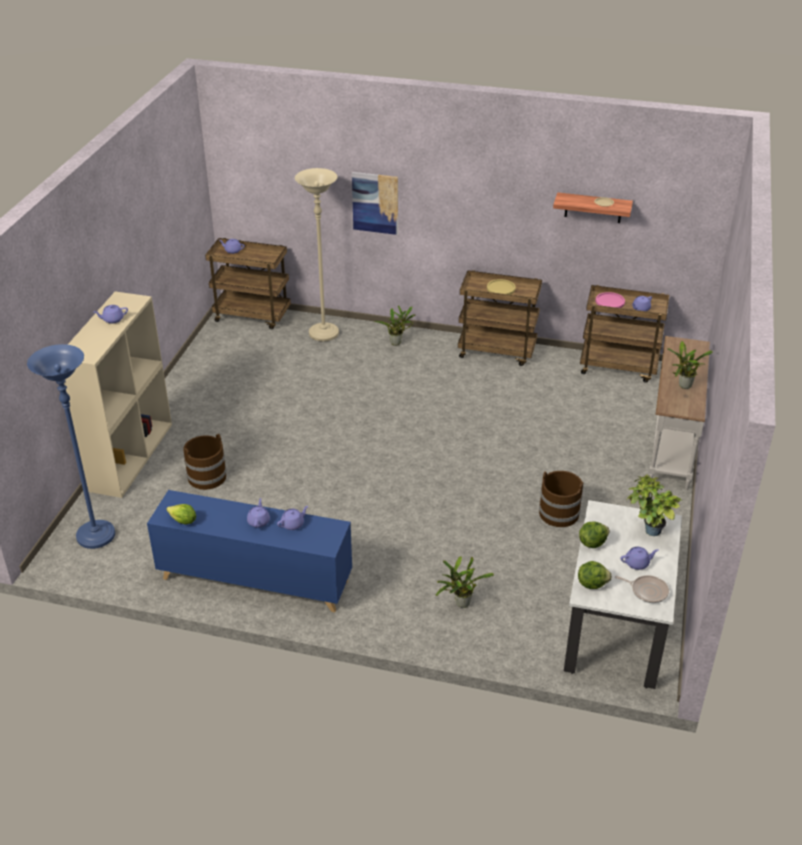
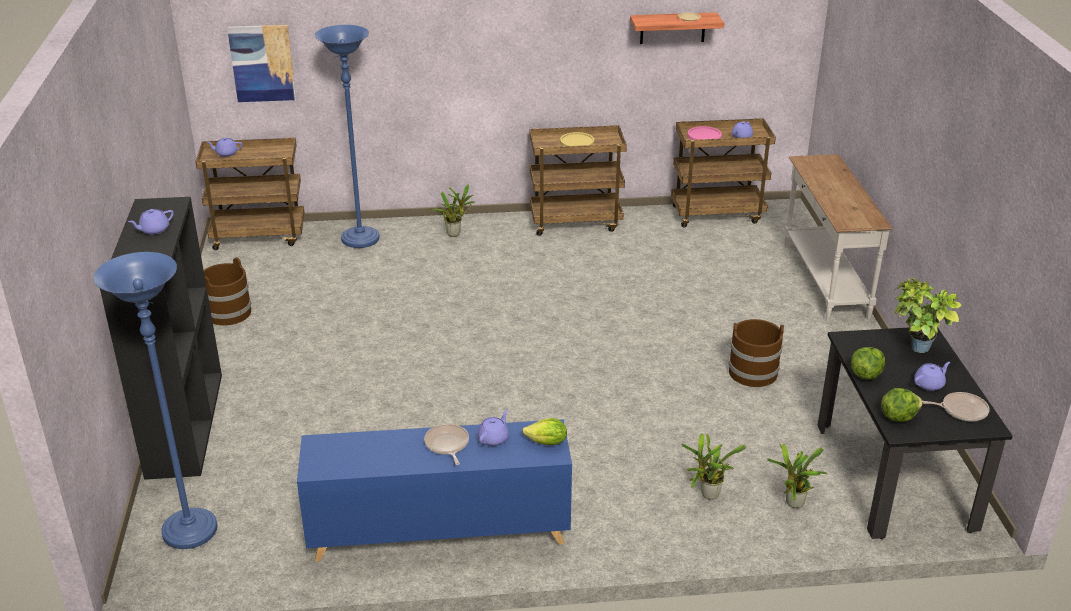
camera: 20 degrees left, 5 degrees down
beige bookcase [64,291,172,498] -> black bookcase [100,197,222,480]
lettuce [166,504,196,525] -> lettuce moved to [522,418,567,445]
brown bucket [183,434,226,490] -> brown bucket moved to [204,257,251,326]
purple teapot [247,498,270,528] -> frying pan [424,424,469,465]
beige floor lamp [295,168,339,341] -> blue floor lamp [315,25,380,248]
picture [352,172,398,235] -> picture moved to [227,25,296,102]
white dining table [564,500,682,689] -> black dining table [817,327,1013,539]
potted plant [667,341,713,389] -> potted plant moved to [767,443,827,508]

